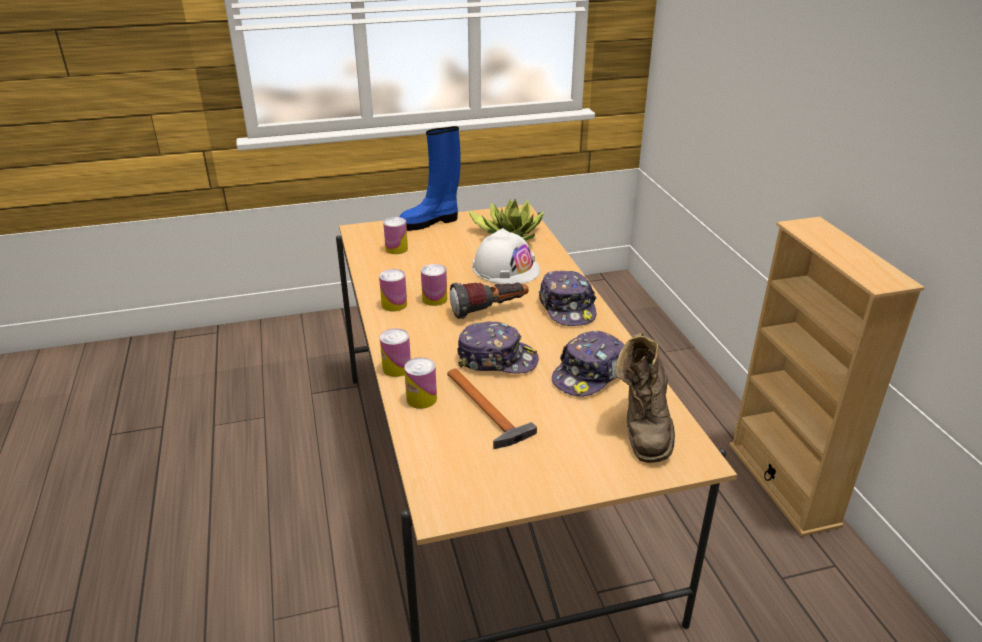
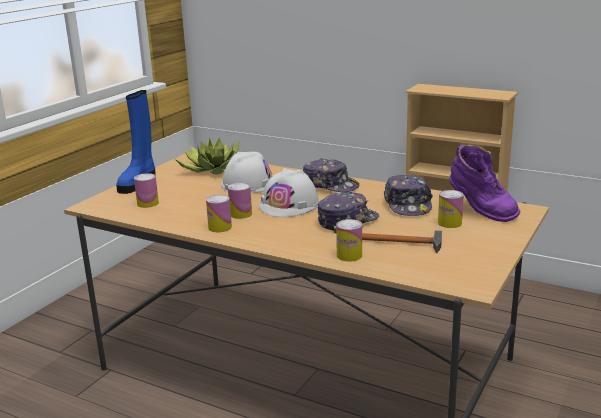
camera: 45 degrees left, 10 degrees down
can [380,328,411,377] -> can moved to [438,190,464,228]
flashlight [450,282,528,319] -> white hard hat [259,168,319,217]
brown boot [615,333,675,463] -> purple boot [449,144,520,222]

